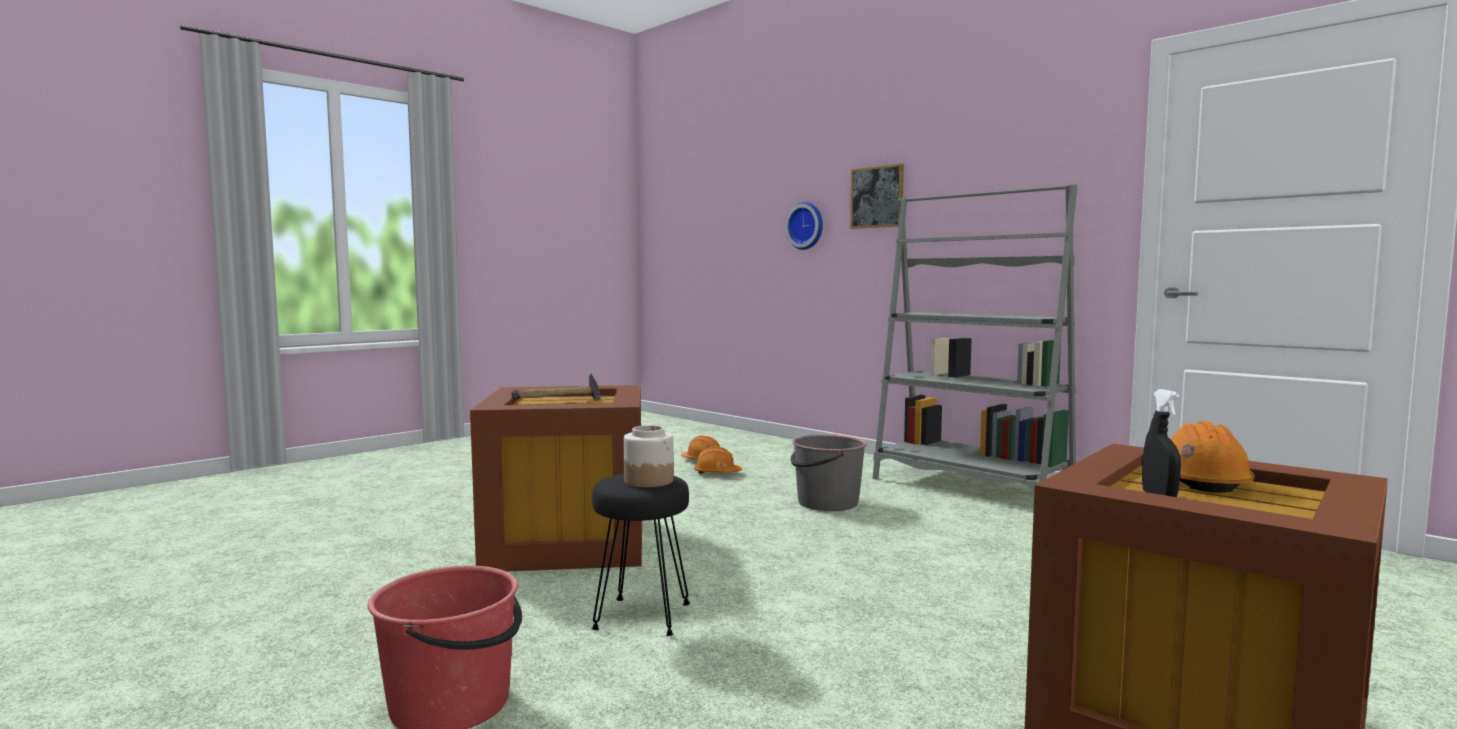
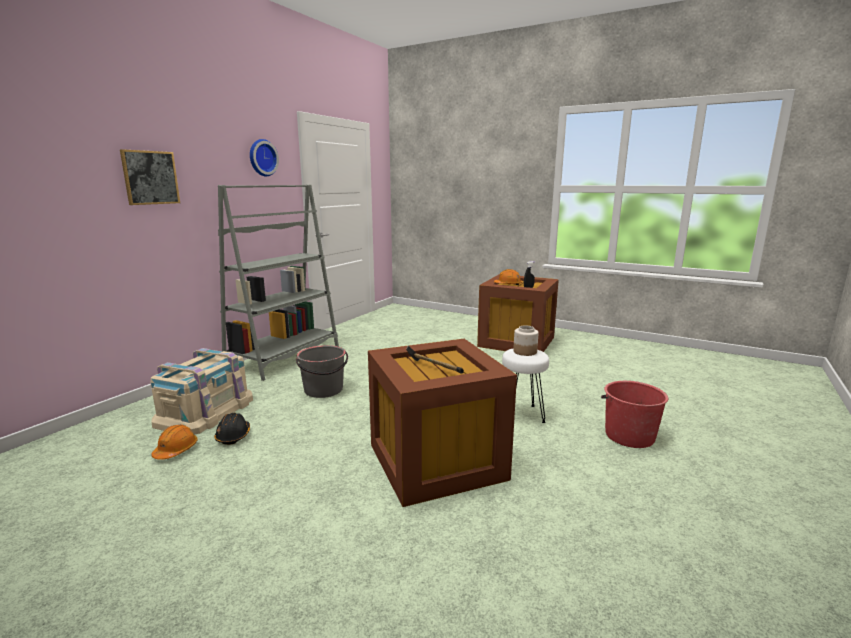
camera: 105 degrees left, 10 degrees up
black stool [592,474,690,636] -> white stool [502,349,549,423]
orange hard hat [694,447,742,474] -> black hard hat [214,413,250,445]
wall clock [785,202,823,250] -> wall clock moved to [250,139,279,176]
none -> beige storage box [151,348,253,435]

